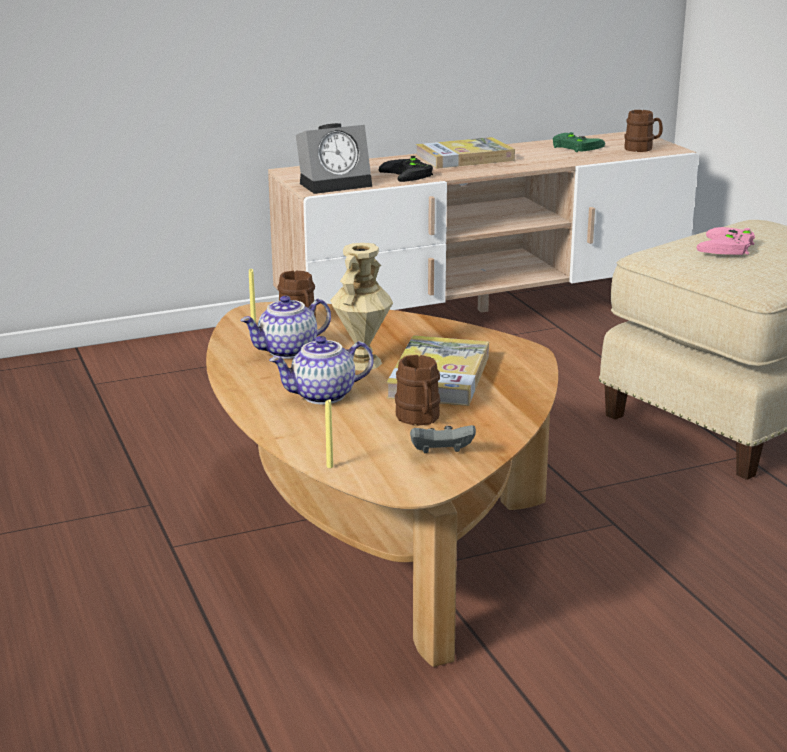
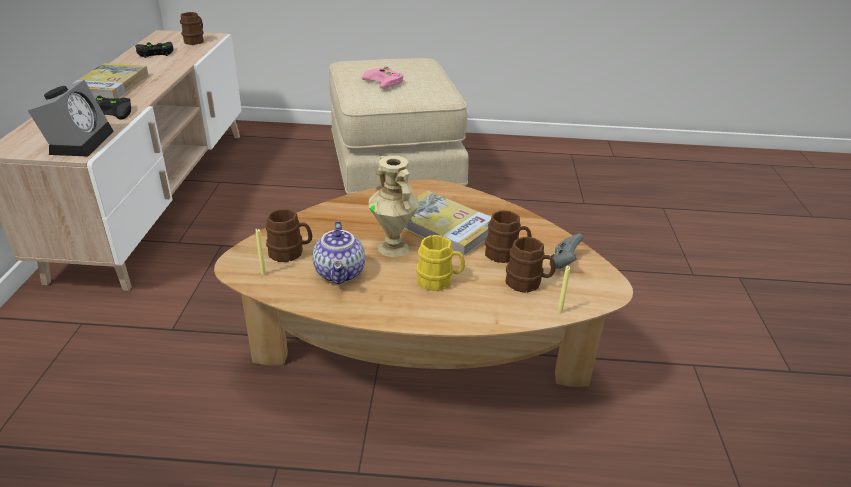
camera: 65 degrees left, 10 degrees up
teapot [269,336,374,405] -> yellow mug [416,235,465,291]
green game controller [553,132,605,152] -> black game controller [135,42,173,58]
none -> brown mug [505,236,555,293]

